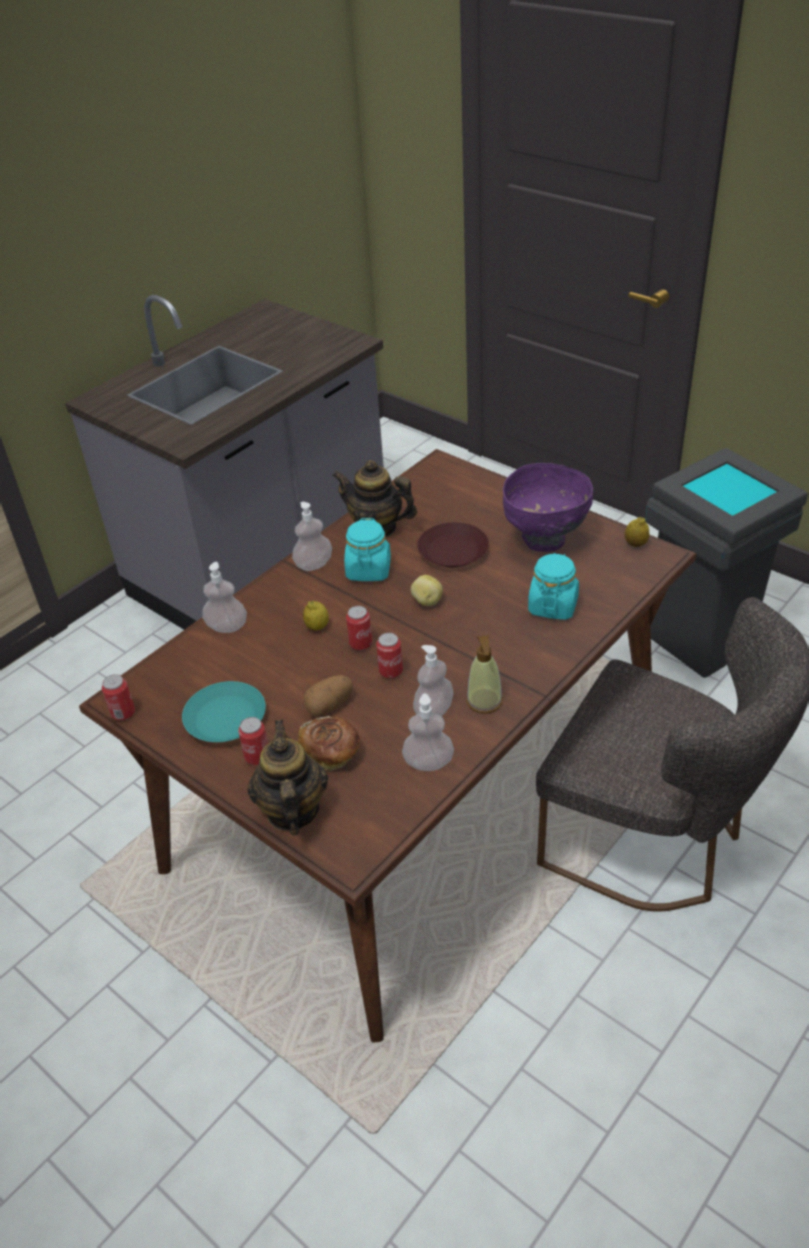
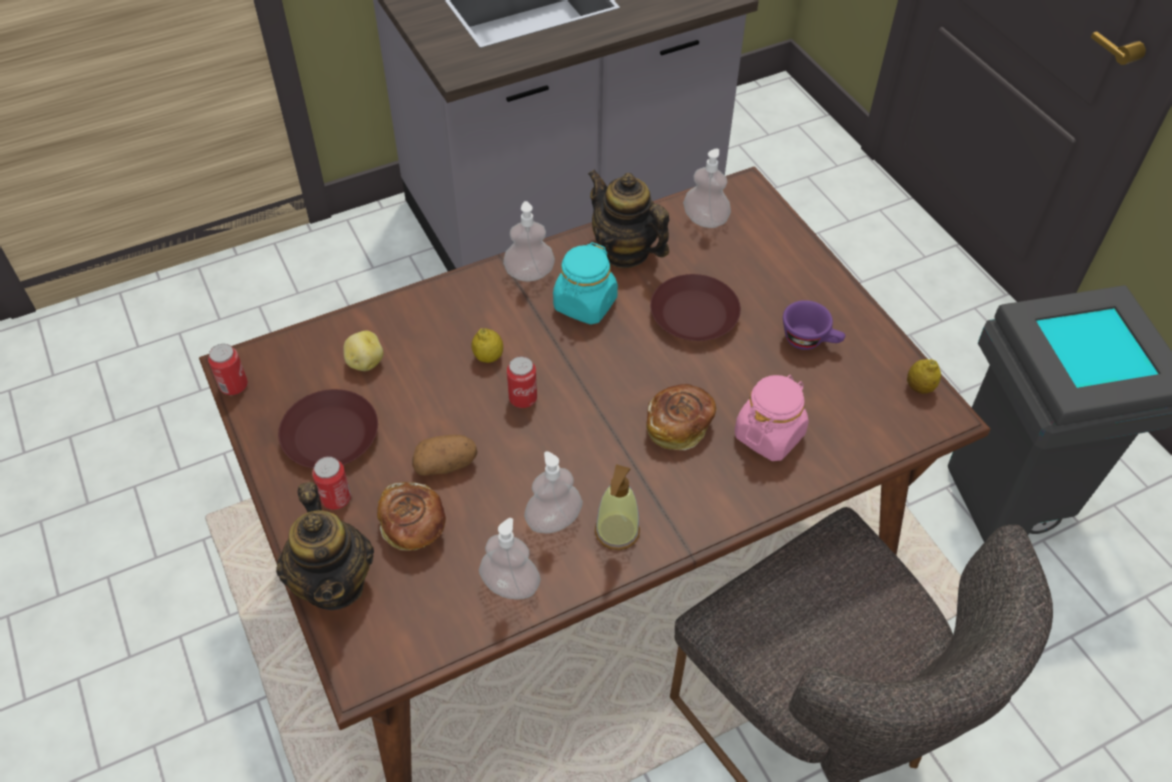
camera: 20 degrees right, 10 degrees up
turquoise plate [182,681,266,742] -> brown plate [278,389,378,468]
soap dispenser [202,562,247,633] -> soap dispenser moved to [683,148,731,228]
teapot [247,720,328,836] -> teapot turned 150 degrees clockwise [276,482,374,610]
can [376,633,403,678] -> none
potato [411,575,443,606] -> potato moved to [344,331,383,371]
purple bowl [503,463,593,552] -> purple cup [783,300,845,350]
turquoise jar [528,553,579,620] -> pink jar [735,375,809,461]
none -> bread [646,384,717,450]

